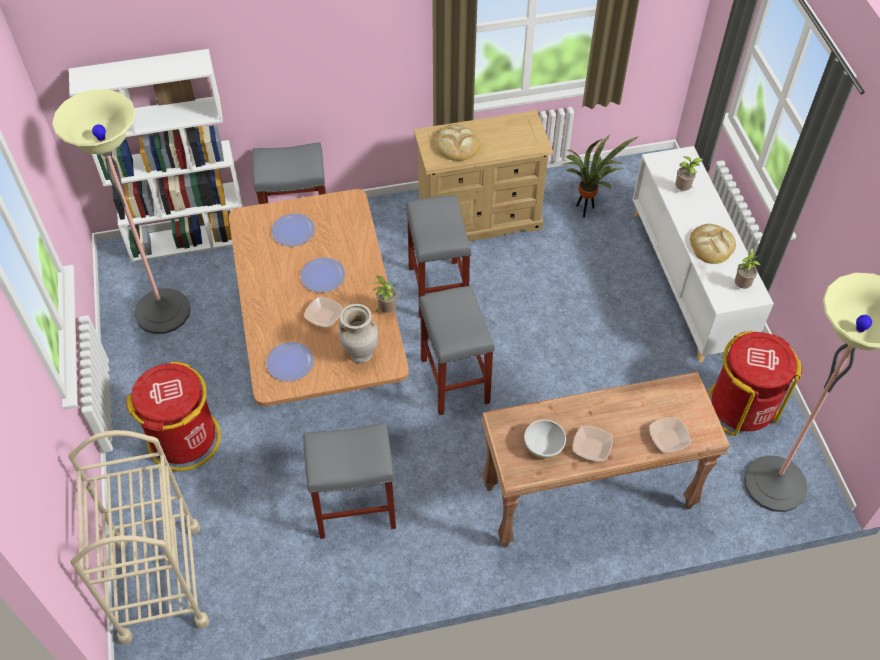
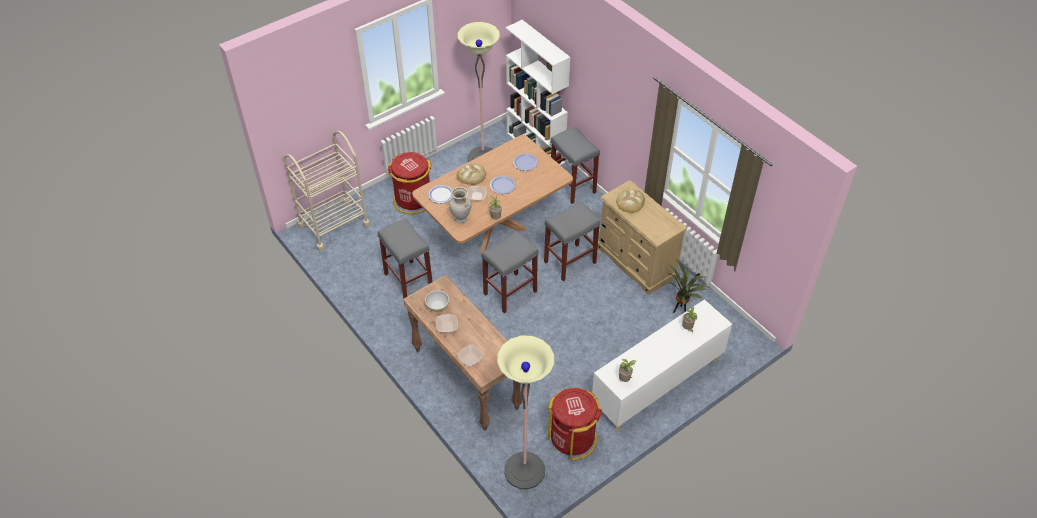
camera: 65 degrees right, 5 degrees down
bread [690,224,736,264] -> bread moved to [456,164,486,185]

